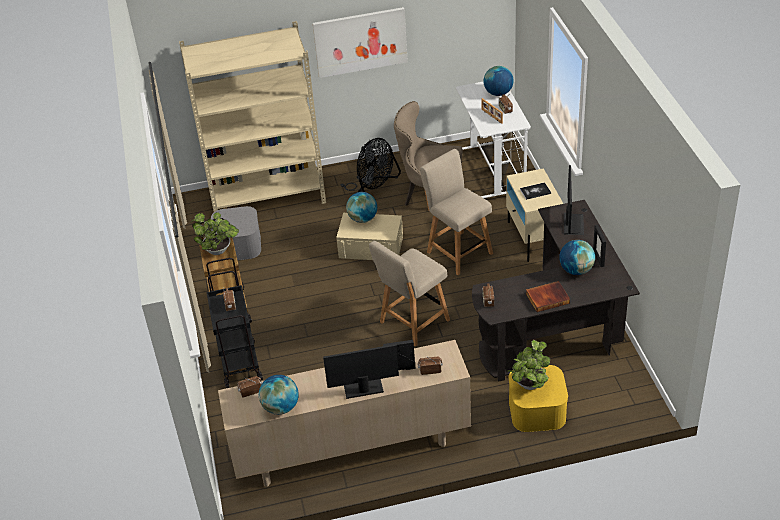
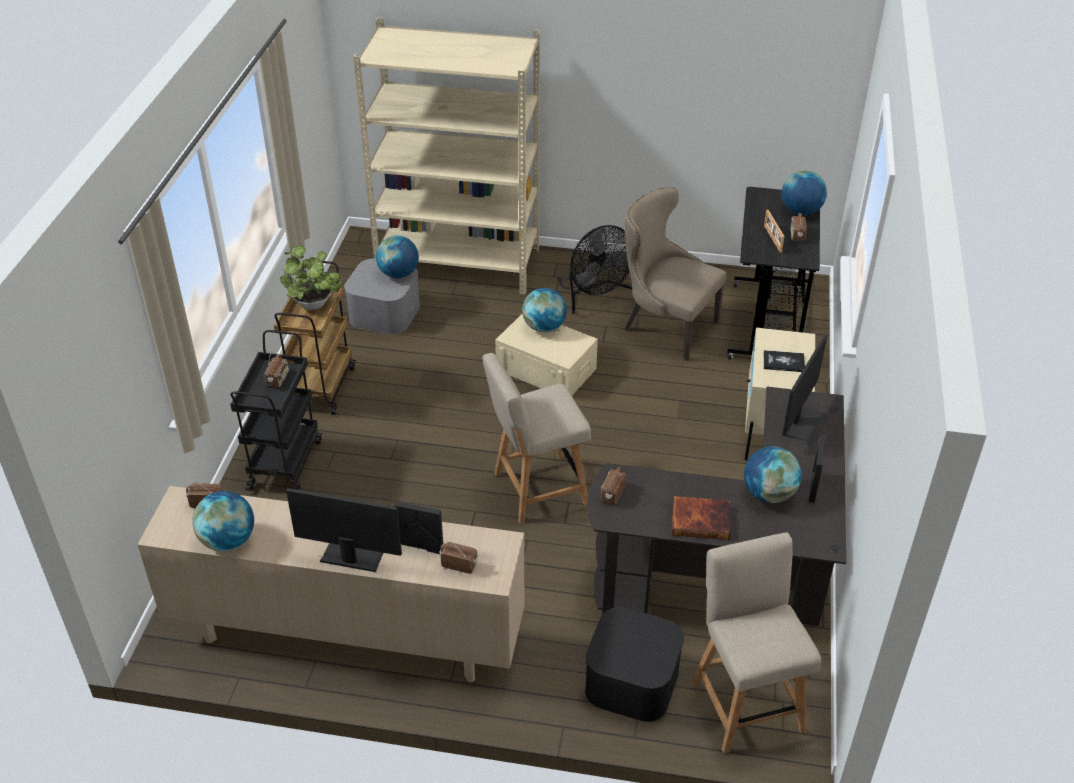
camera: 20 degrees right, 0 degrees up
picture [313,7,408,78] -> none
beige chair [420,149,493,275] -> beige chair moved to [691,532,821,754]
white desk [456,81,531,199] -> black desk [727,187,820,360]
potted plant [507,340,550,390] -> none
yellow storage box [509,365,568,432] -> black storage box [585,607,684,722]
none -> globe [376,236,419,278]

